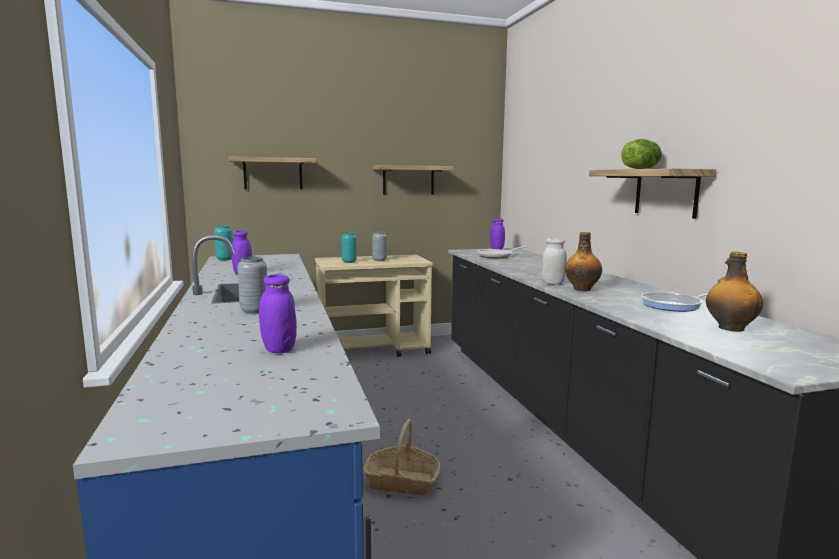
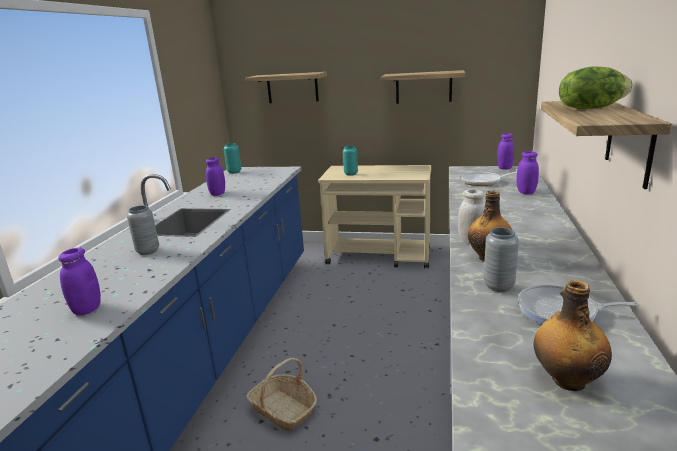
camera: 30 degrees right, 10 degrees up
grey vase [372,232,387,261] -> grey vase moved to [484,227,519,292]
none -> purple jar [516,151,539,194]

